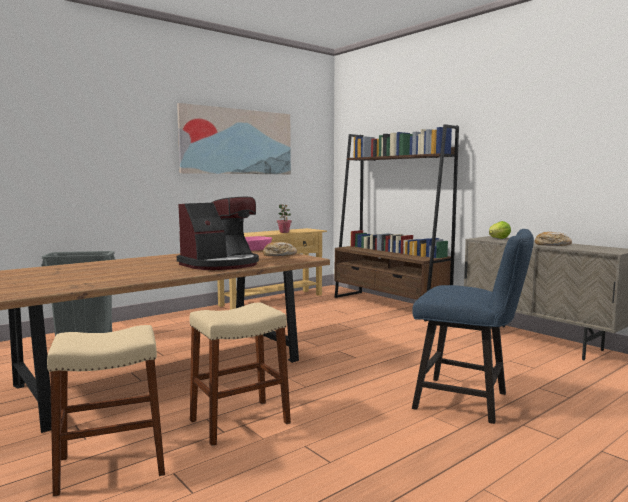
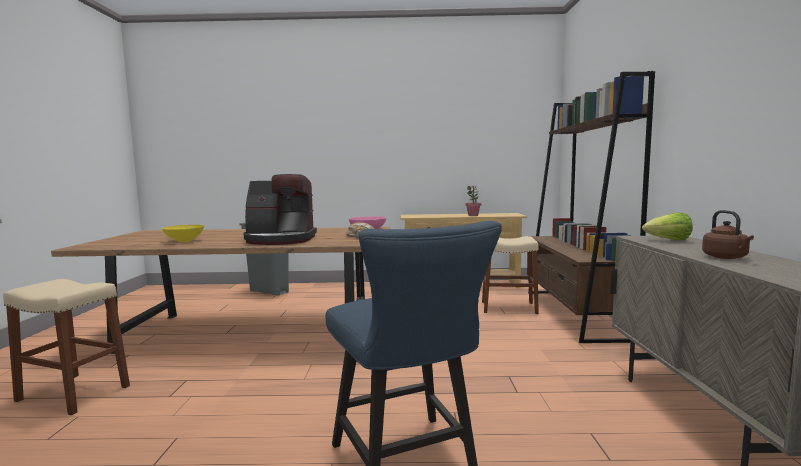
camera: 40 degrees right, 0 degrees up
picture [177,103,291,174] -> none
beige stool [189,302,291,446] -> beige stool moved to [482,236,539,314]
bread [535,232,572,246] -> brown kettle [702,210,754,259]
none -> yellow bowl [162,225,204,242]

